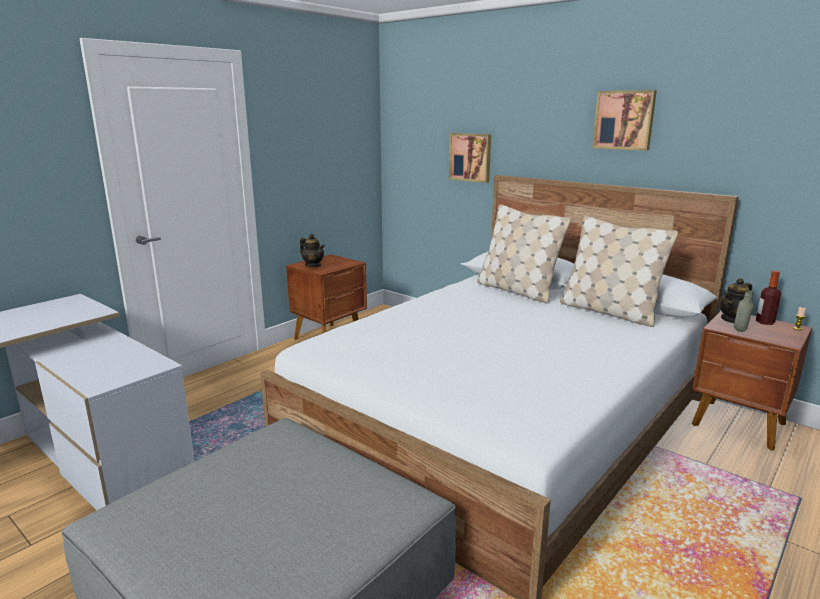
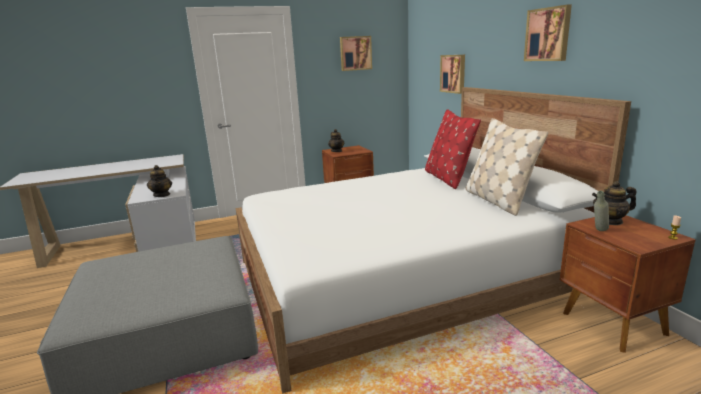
camera: 30 degrees right, 0 degrees up
beige pillow [477,204,571,303] -> red pillow [425,109,481,189]
bottle [756,271,781,325] -> none
none -> teapot [147,165,172,197]
none -> picture [340,36,372,71]

